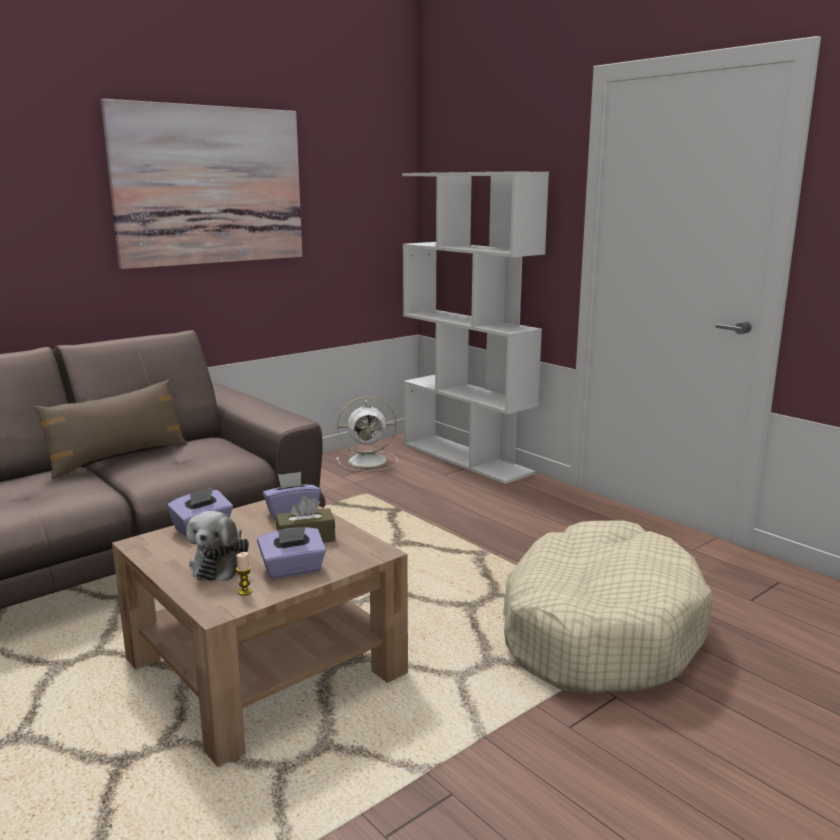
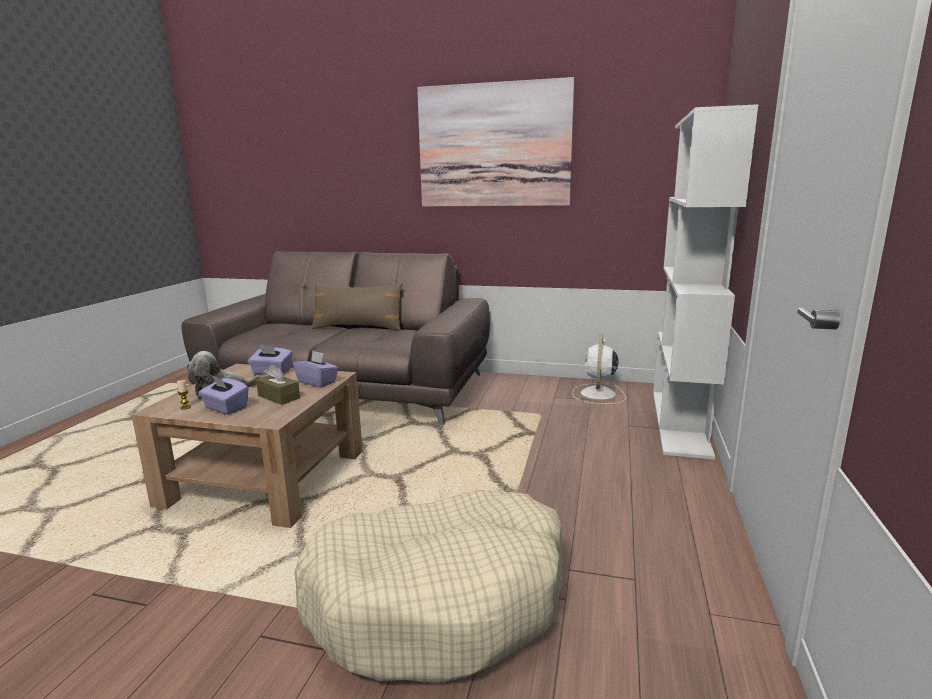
camera: 55 degrees right, 0 degrees up
white fan [336,396,398,471] -> white fan turned 60 degrees clockwise [572,335,626,404]

